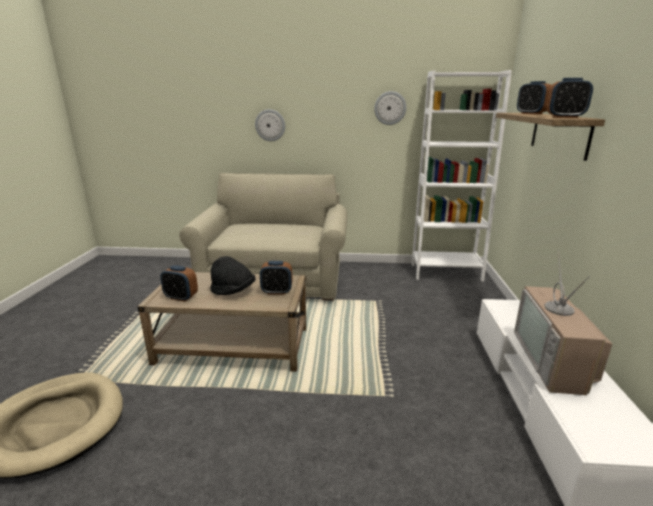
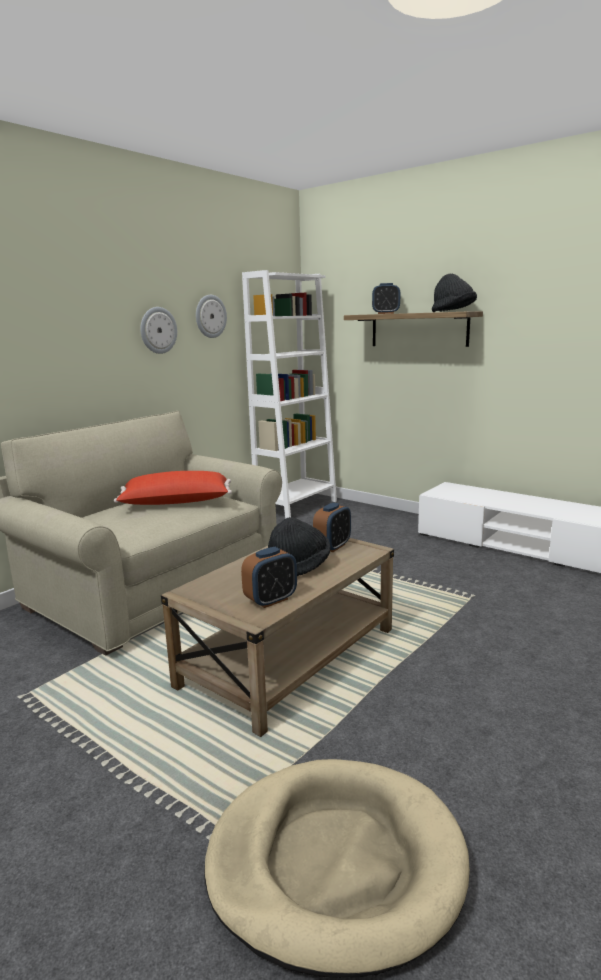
camera: 55 degrees left, 5 degrees down
wall clock [255,109,285,141] -> wall clock moved to [140,307,177,354]
television [514,250,612,395] -> none
alarm clock [546,78,593,118] -> black hat [432,274,477,312]
none -> red pillow [114,471,232,505]

